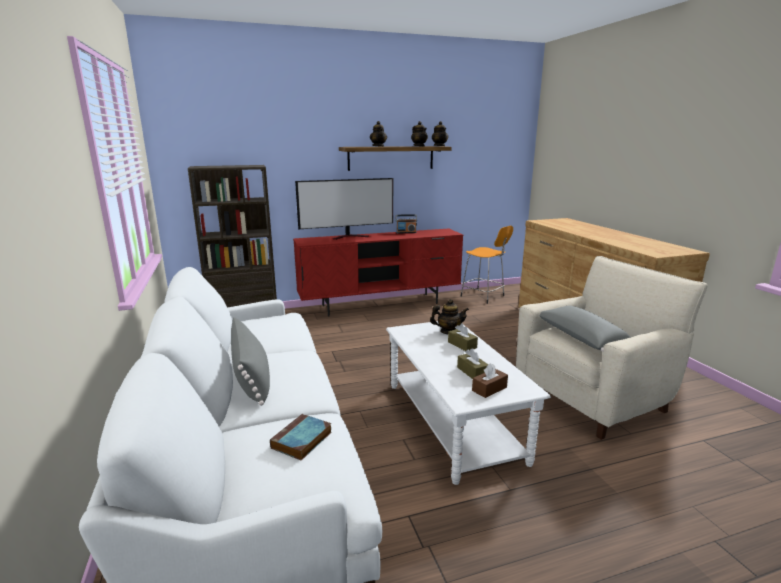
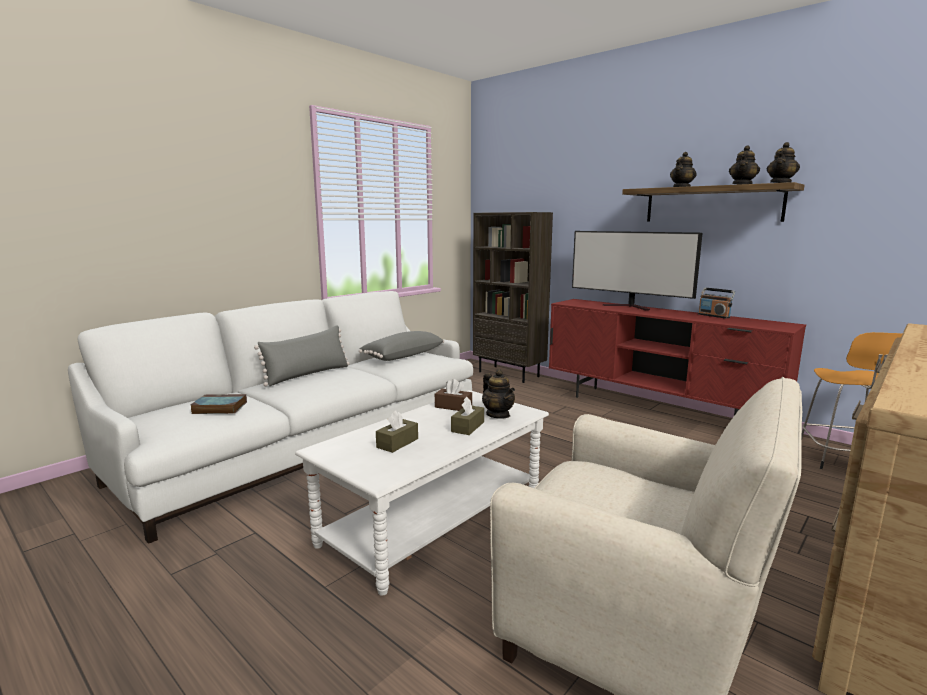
camera: 60 degrees right, 5 degrees down
brown tissue box [472,363,508,398] -> brown tissue box moved to [435,379,472,411]
grey pillow [540,306,631,352] -> grey pillow moved to [359,331,444,361]

